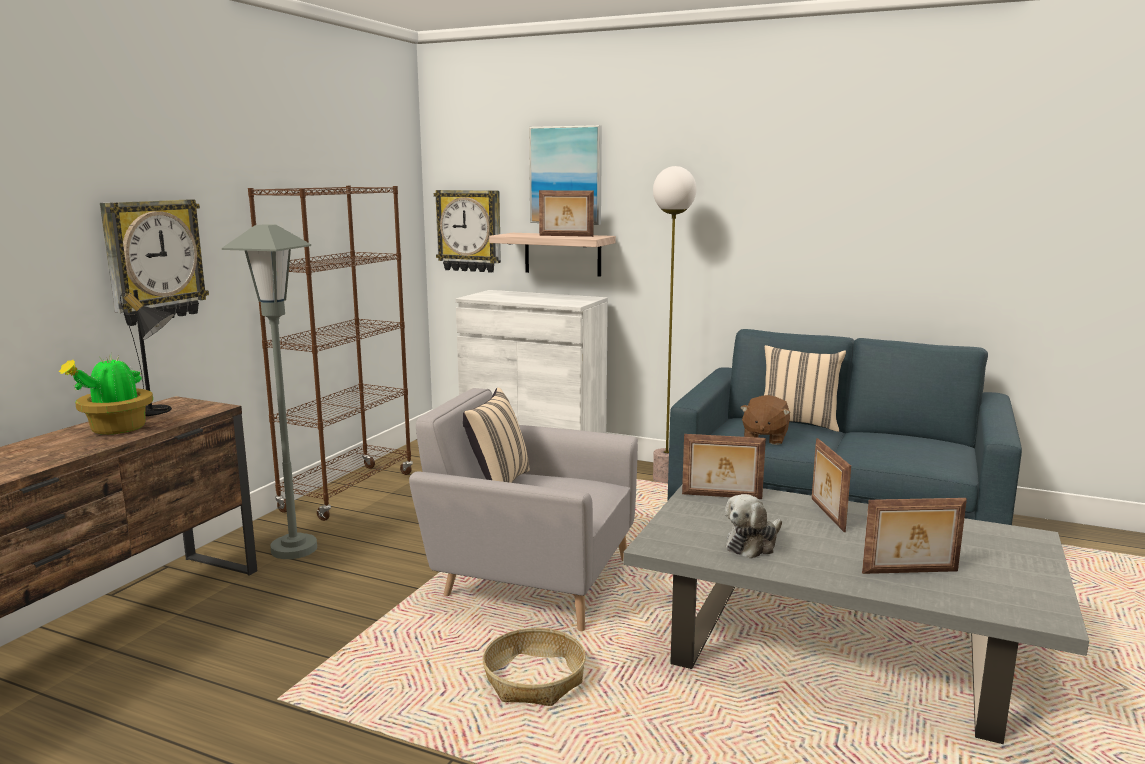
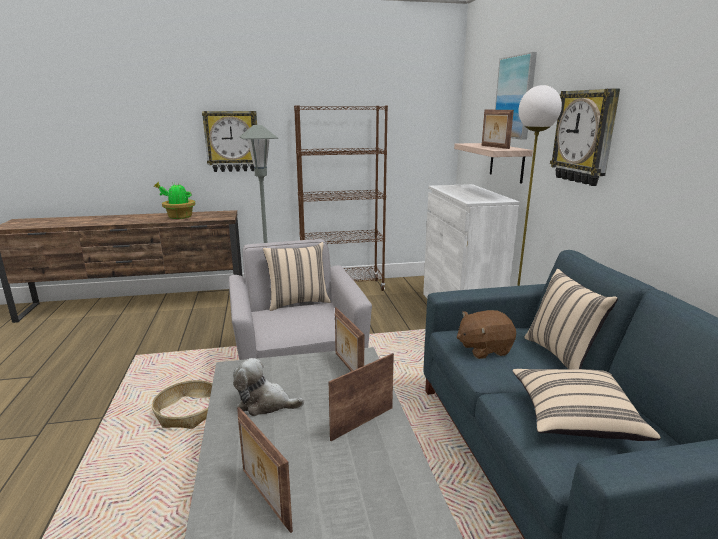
camera: 55 degrees right, 5 degrees up
black table lamp [120,290,174,416] -> none
wall clock [434,190,501,273] -> wall clock moved to [550,88,620,186]
none -> beige pillow [512,369,661,441]

